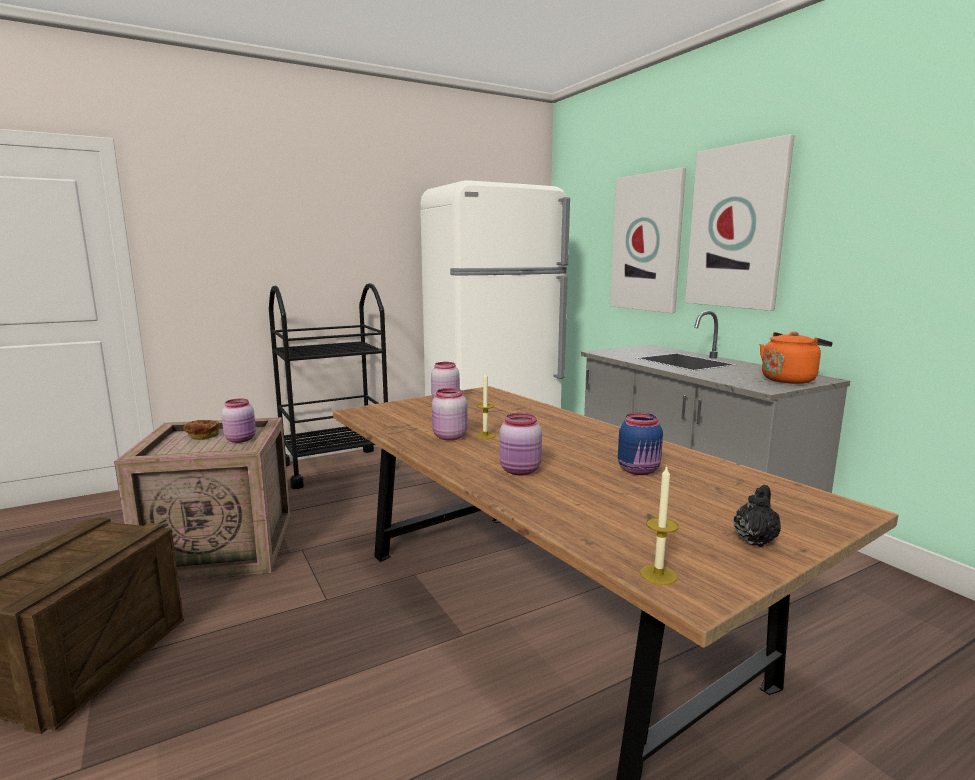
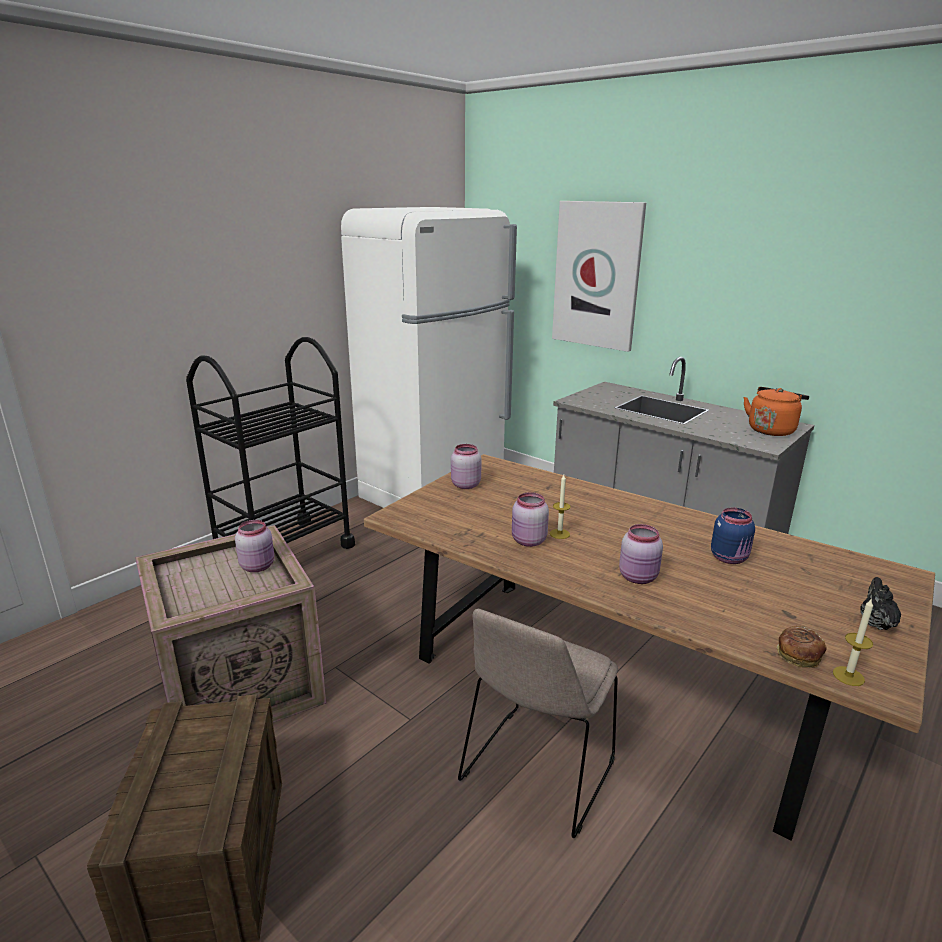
camera: 20 degrees left, 10 degrees up
bread [184,420,220,440] -> bread moved to [777,626,827,668]
picture [685,134,795,311] -> none
none -> beige chair [458,609,618,838]

